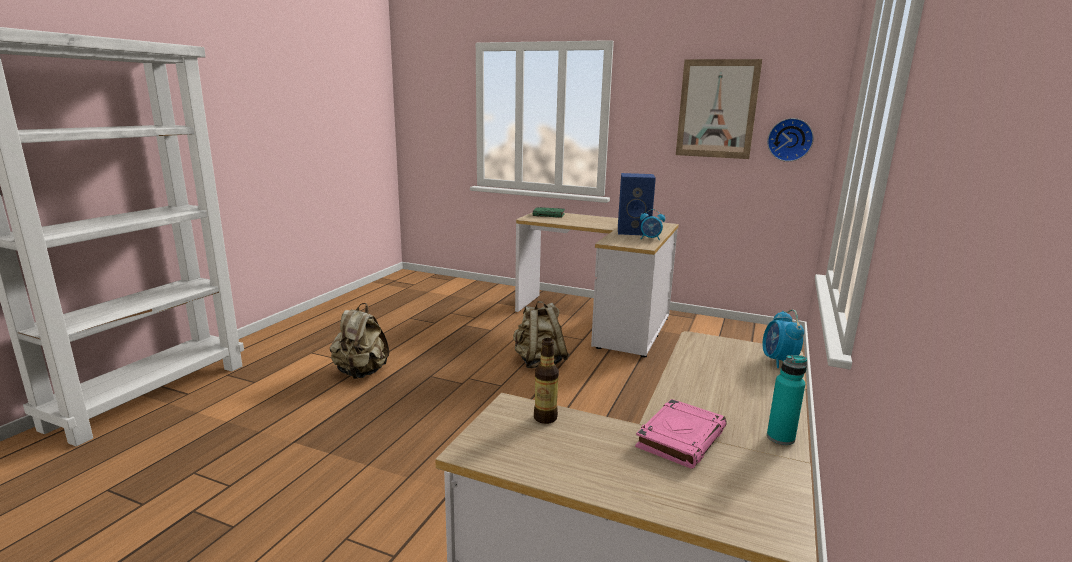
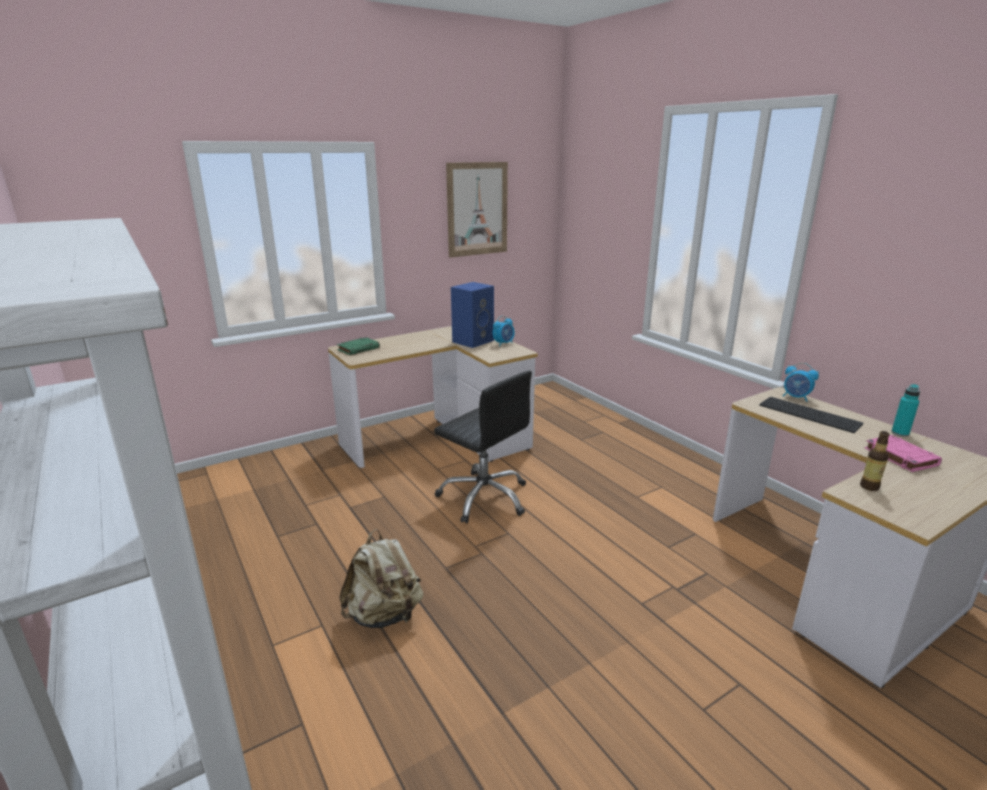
camera: 55 degrees left, 5 degrees up
beige backpack [513,301,569,368] -> black office chair [434,371,532,523]
wall clock [767,118,814,162] -> none
none -> keyboard [759,397,864,433]

